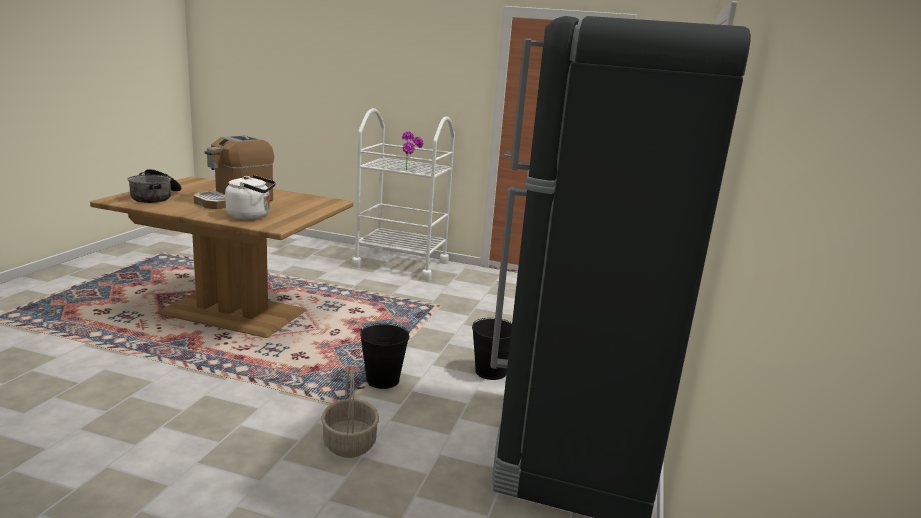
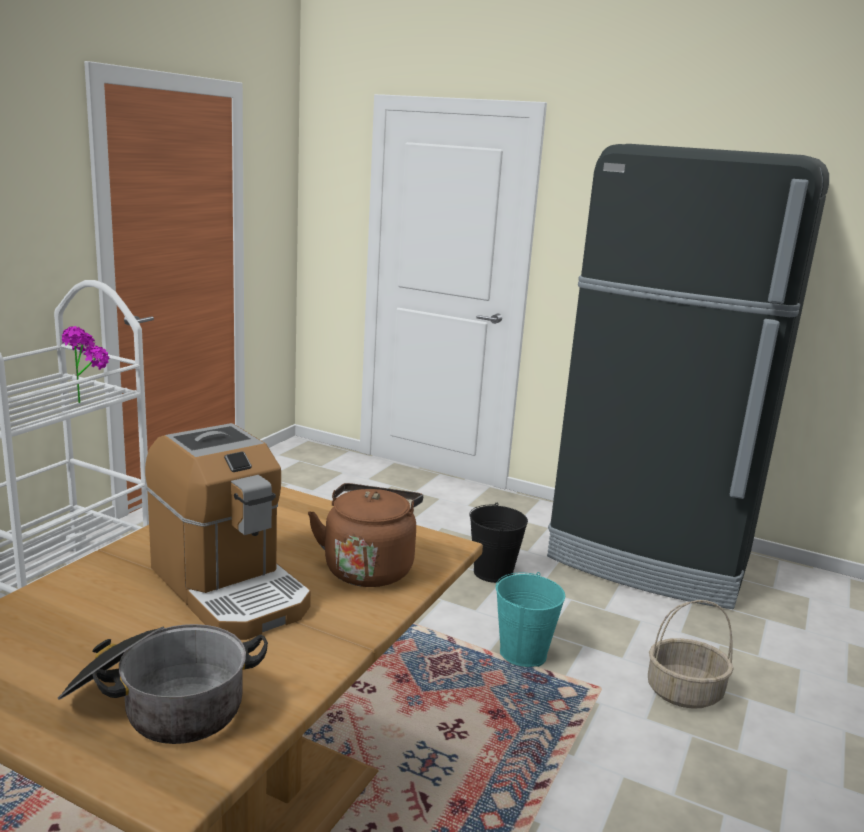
camera: 80 degrees left, 0 degrees up
white kettle [225,175,276,220] -> brown kettle [308,483,423,587]
black bucket [360,323,410,389] -> turquoise bucket [496,572,565,667]

